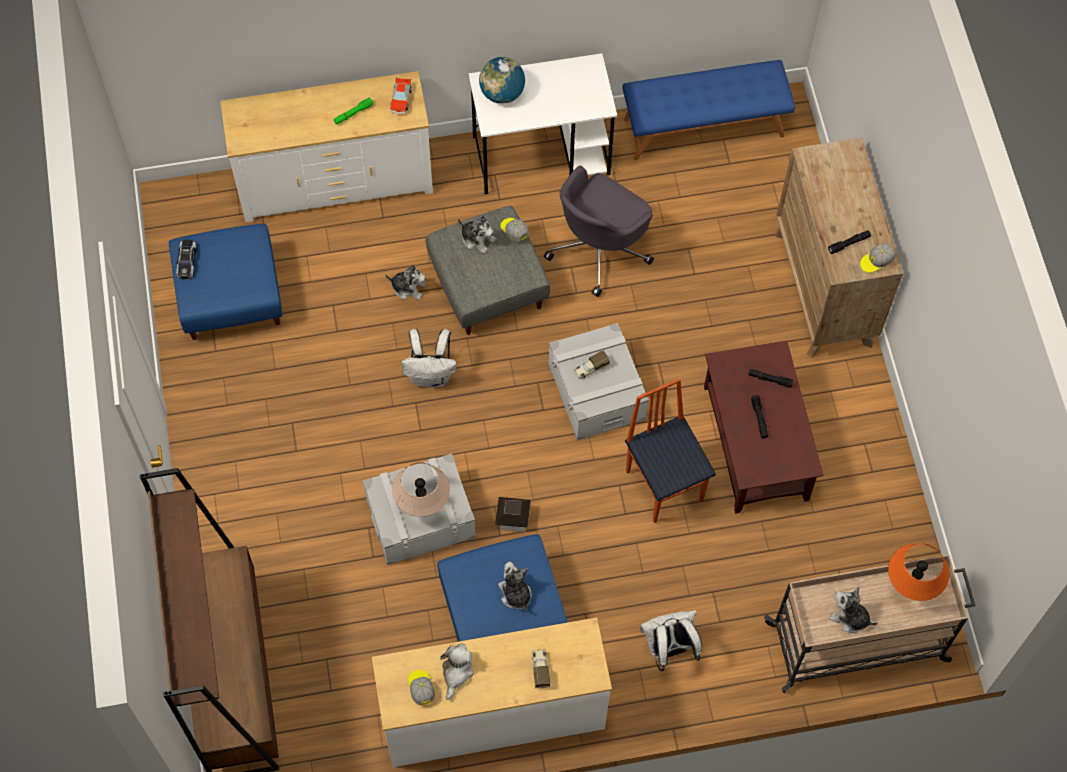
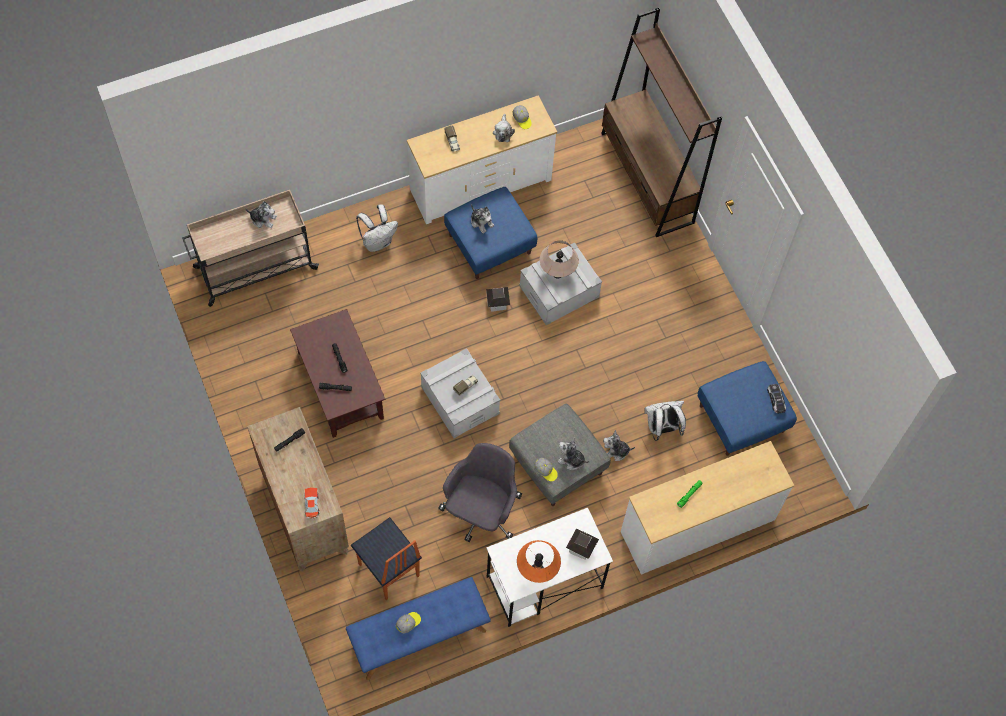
camera: 165 degrees right, 0 degrees up
toy car [390,77,412,114] -> toy car moved to [304,487,319,519]
white backpack [402,329,457,387] -> white backpack moved to [644,401,686,441]
globe [479,57,525,104] -> toy house [566,528,599,560]
chair [625,378,716,523] -> chair moved to [351,517,422,600]
cap [860,243,896,273] -> cap moved to [396,612,421,634]
orange table lamp [888,543,949,601] -> orange table lamp moved to [517,540,561,583]

